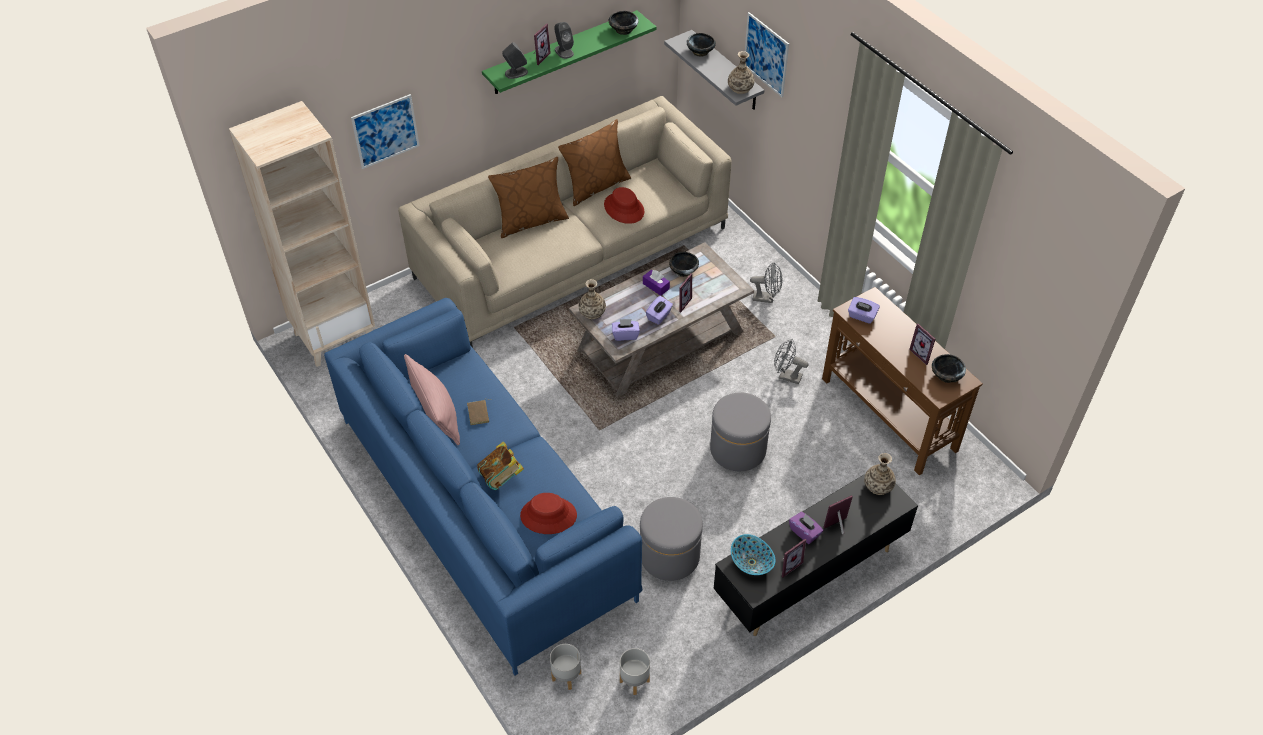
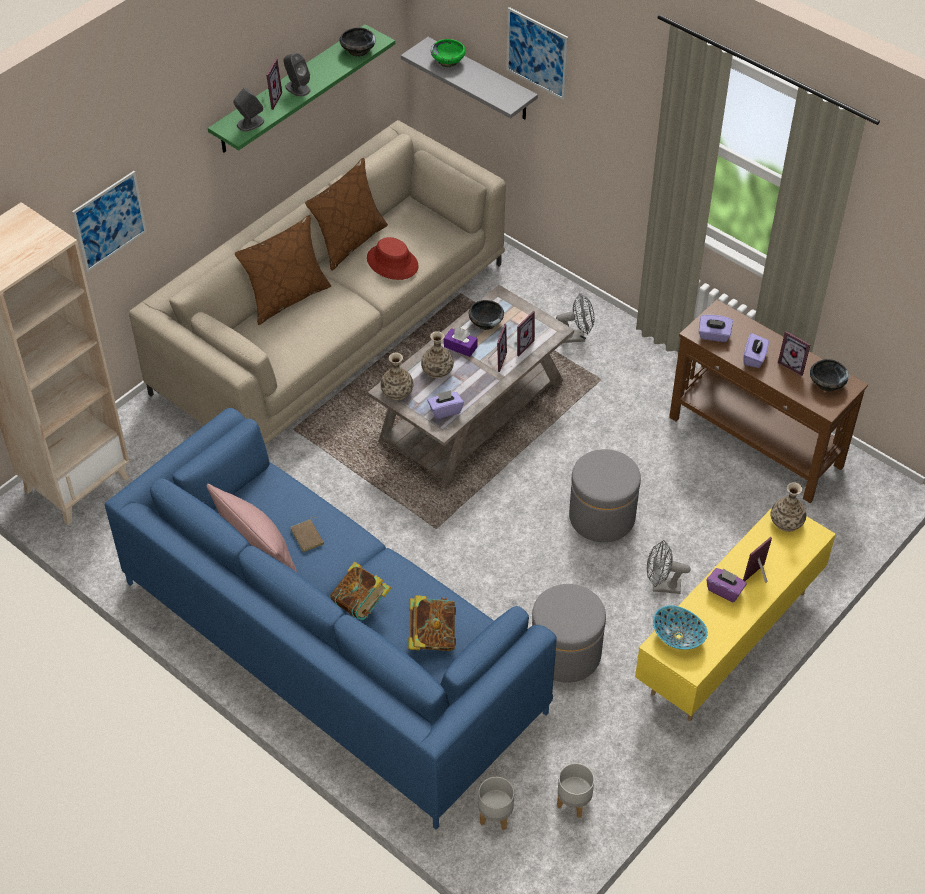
camera: 15 degrees left, 0 degrees up
red hat [520,493,577,534] -> book [408,595,456,651]
purple tissue box [646,296,673,325] -> purple tissue box moved to [743,333,769,368]
black bowl [687,33,716,56] -> green bowl [431,39,466,67]
black tv stand [714,474,918,636] -> yellow tv stand [635,508,836,721]
vase [728,51,755,94] -> vase moved to [421,331,454,378]
grey fan [774,339,809,384] -> grey fan moved to [647,540,691,594]
picture frame [782,539,806,577] -> picture frame moved to [517,311,535,356]

